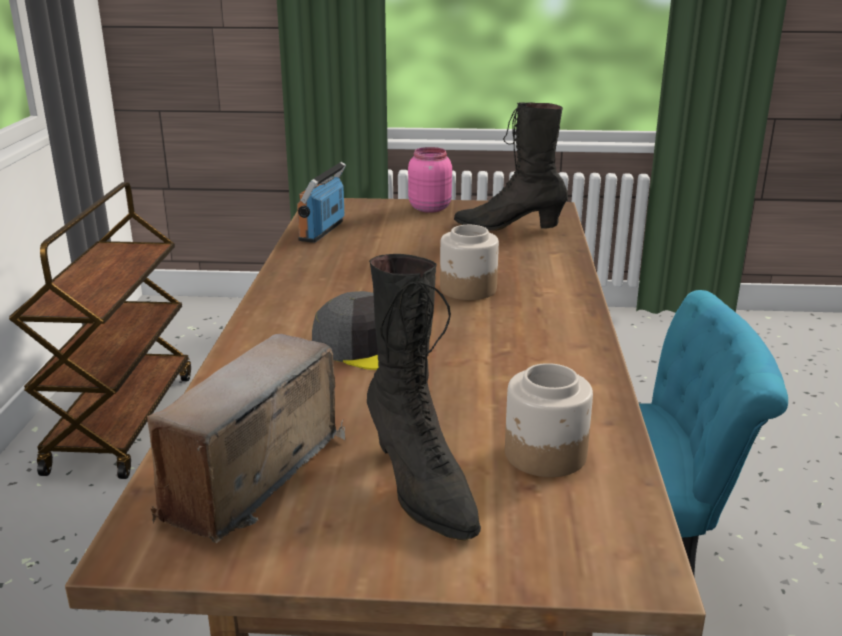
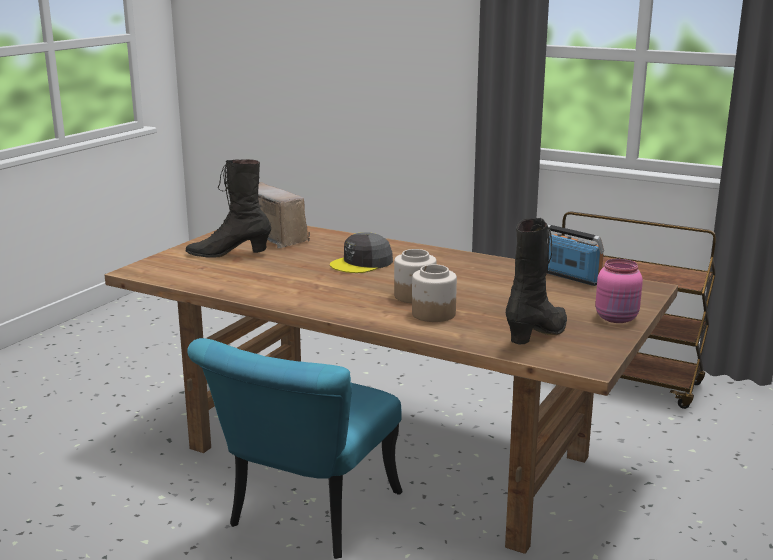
camera: 115 degrees right, 5 degrees down
jar [505,363,593,477] -> jar moved to [412,264,457,322]

